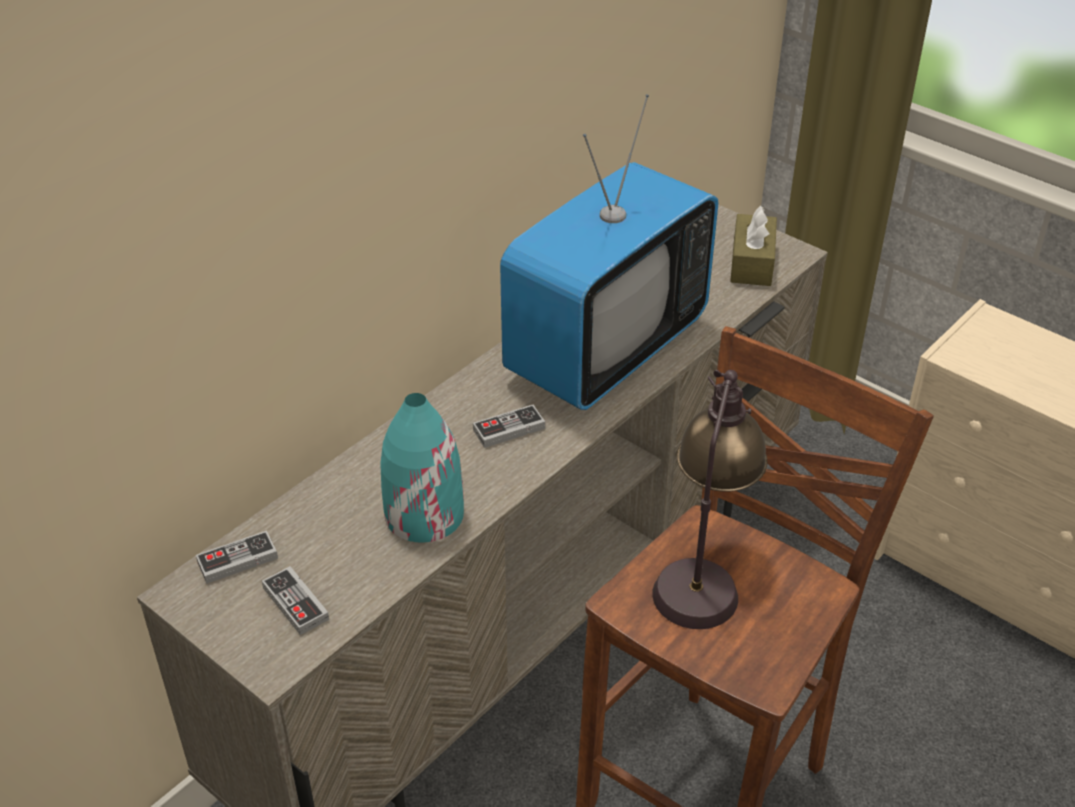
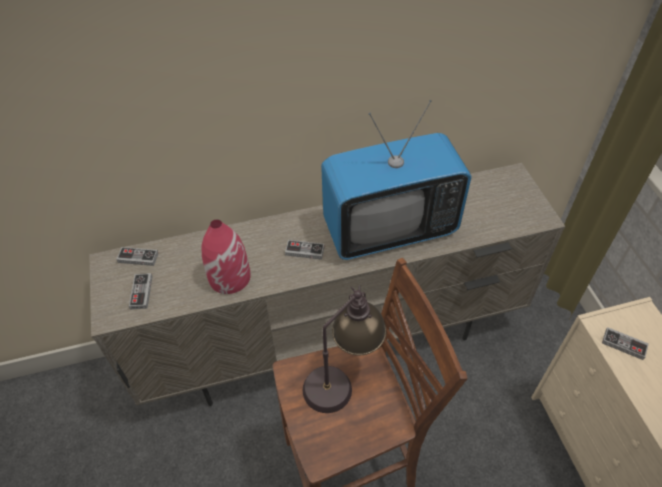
camera: 35 degrees right, 10 degrees up
turquoise vase [381,393,464,543] -> red vase [201,219,251,294]
brown tissue box [730,206,777,286] -> none
none -> game controller [602,327,649,360]

